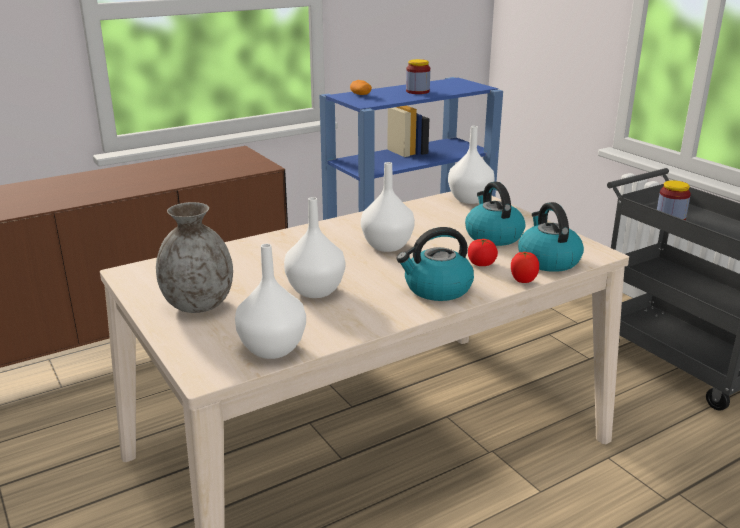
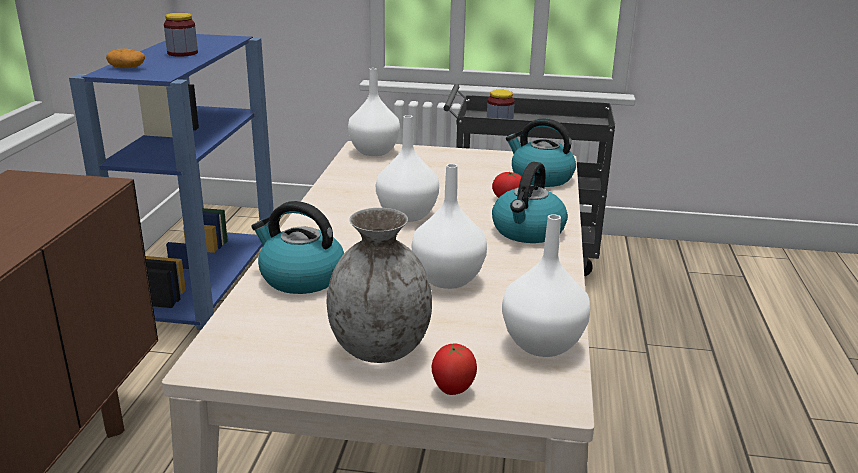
camera: 50 degrees left, 0 degrees up
kettle [465,182,525,246] -> kettle moved to [251,201,344,294]
tomato [511,252,539,283] -> tomato moved to [432,343,477,395]

